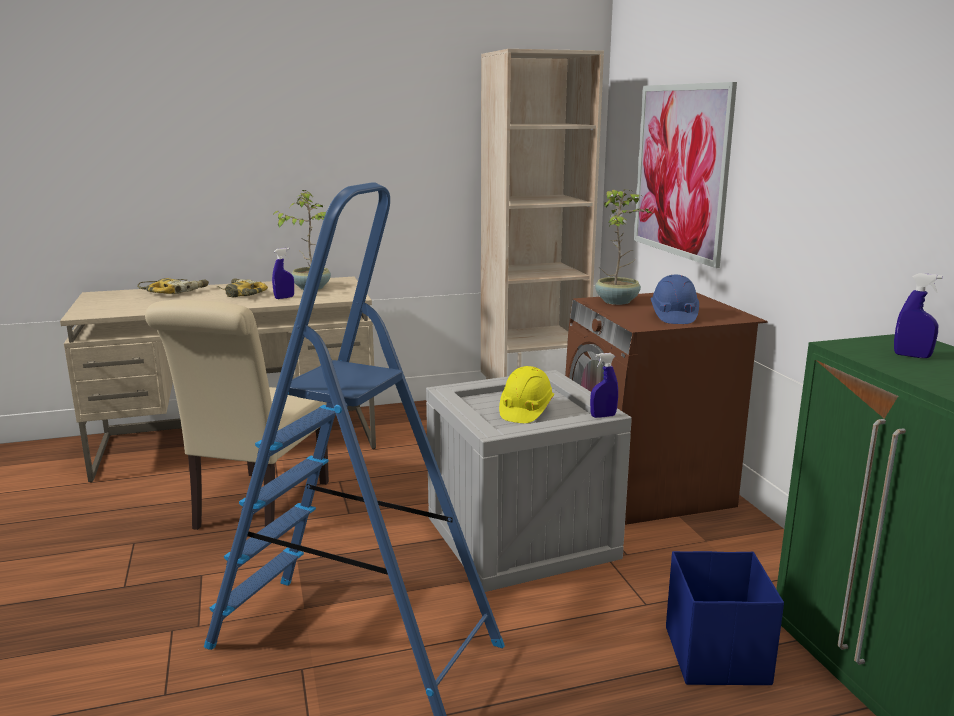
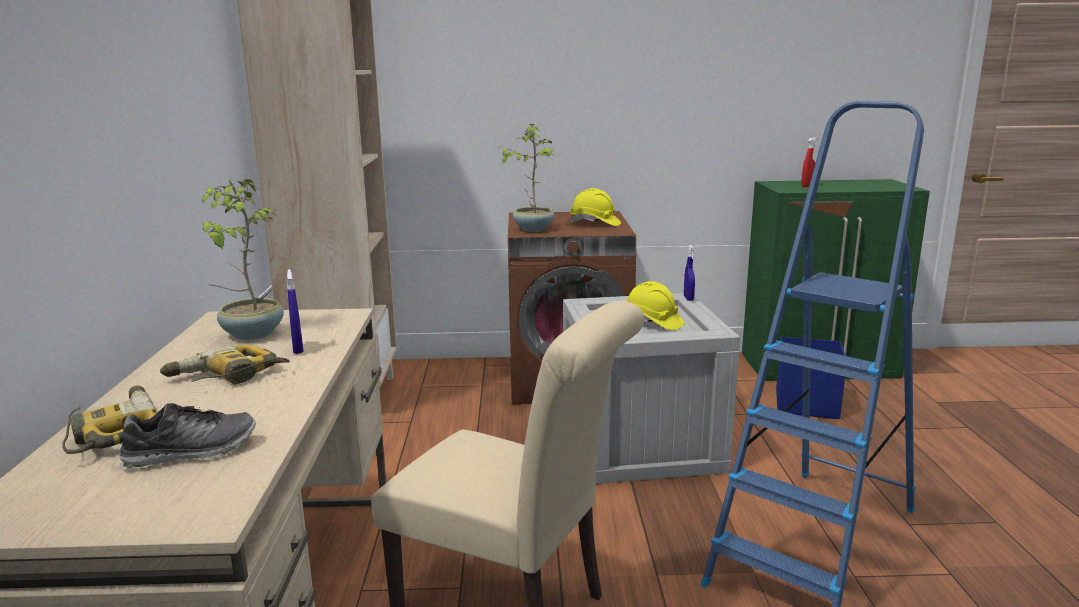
camera: 75 degrees left, 0 degrees up
picture [634,82,737,268] -> none
blue hard hat [651,275,699,324] -> yellow hard hat [569,188,621,226]
blue spray bottle [894,273,942,358] -> red spray bottle [802,137,817,187]
none -> shoe [120,403,255,470]

